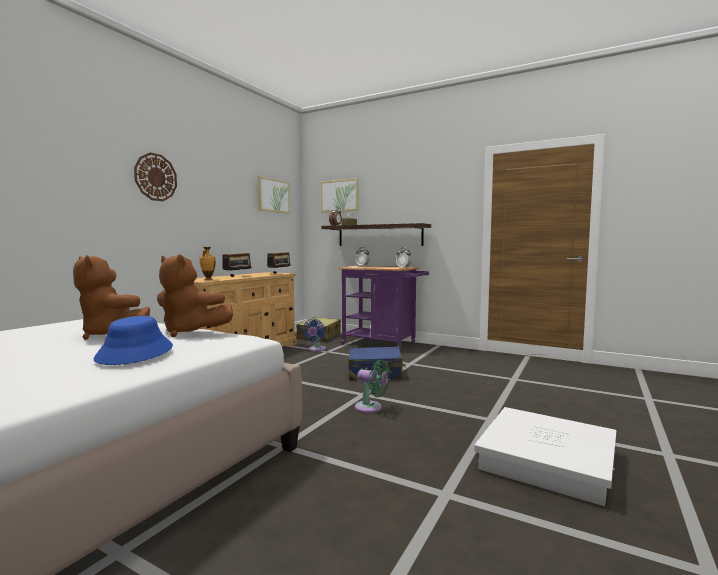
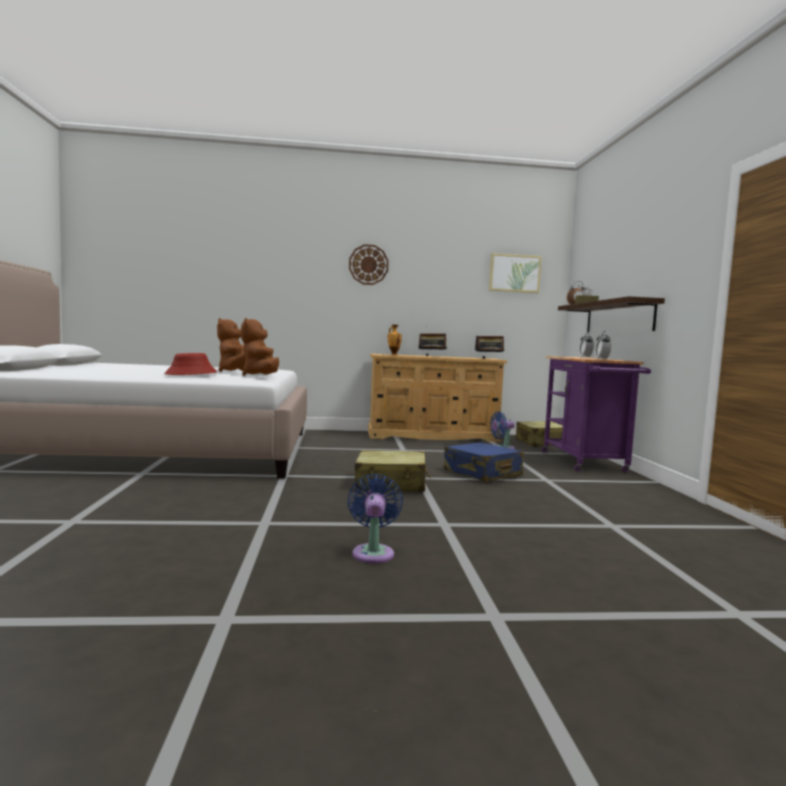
camera: 55 degrees right, 0 degrees up
blue hat [93,316,173,365] -> red hat [164,353,218,375]
picture [321,178,359,212] -> none
green fan [355,359,390,413] -> beige suitcase [355,450,431,492]
white storage box [474,407,616,506] -> blue fan [348,474,403,563]

